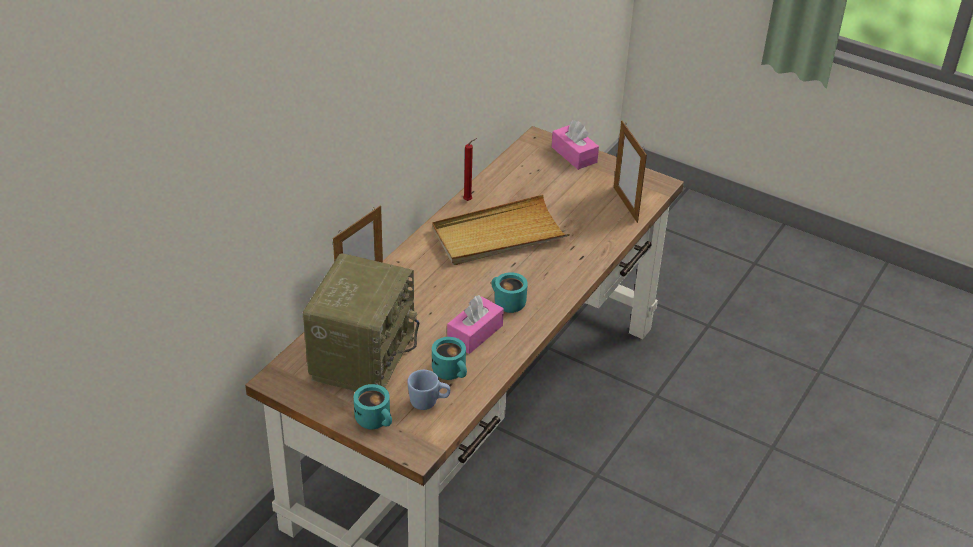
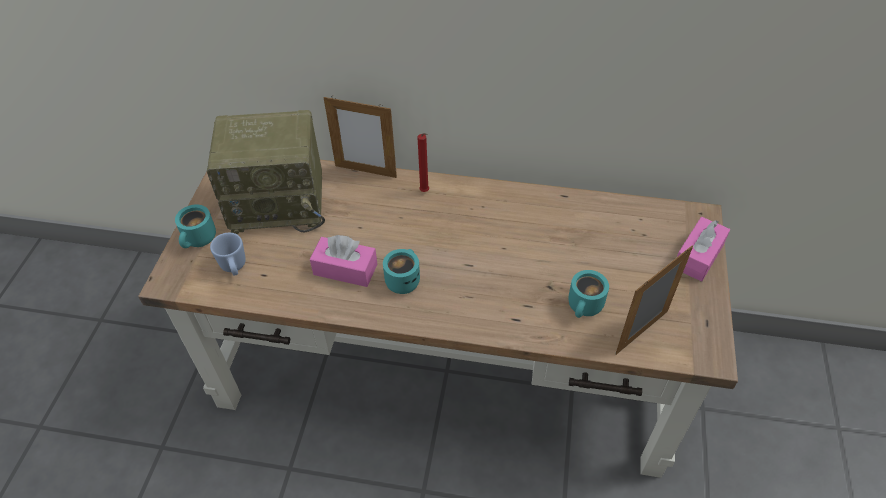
camera: 70 degrees right, 10 degrees up
beige tray [432,194,570,265] -> none
turquoise mug [432,337,467,380] -> turquoise mug moved to [568,270,609,318]
red candle [463,138,477,201] -> red candle moved to [417,133,429,192]

